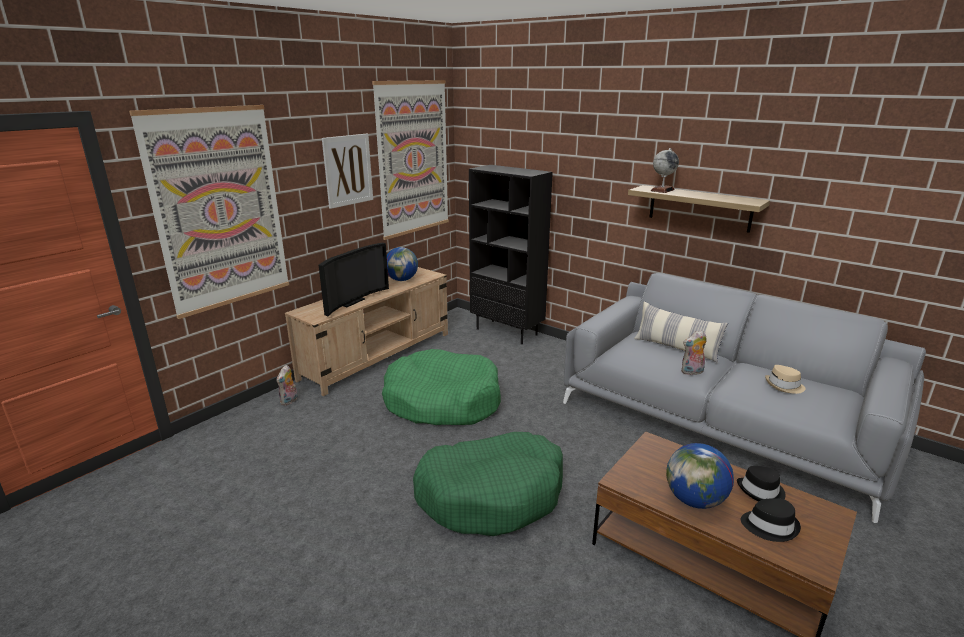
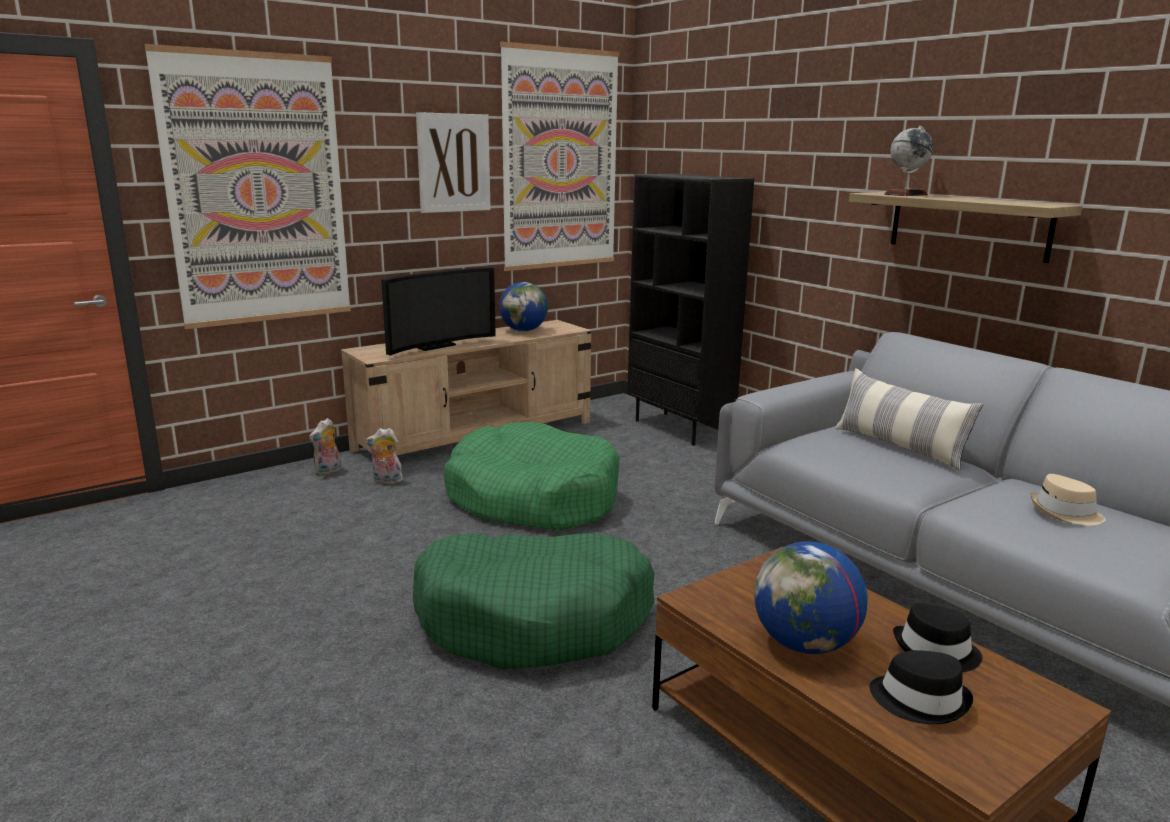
camera: 15 degrees right, 5 degrees down
plush toy [681,330,707,375] -> plush toy moved to [366,428,403,484]

